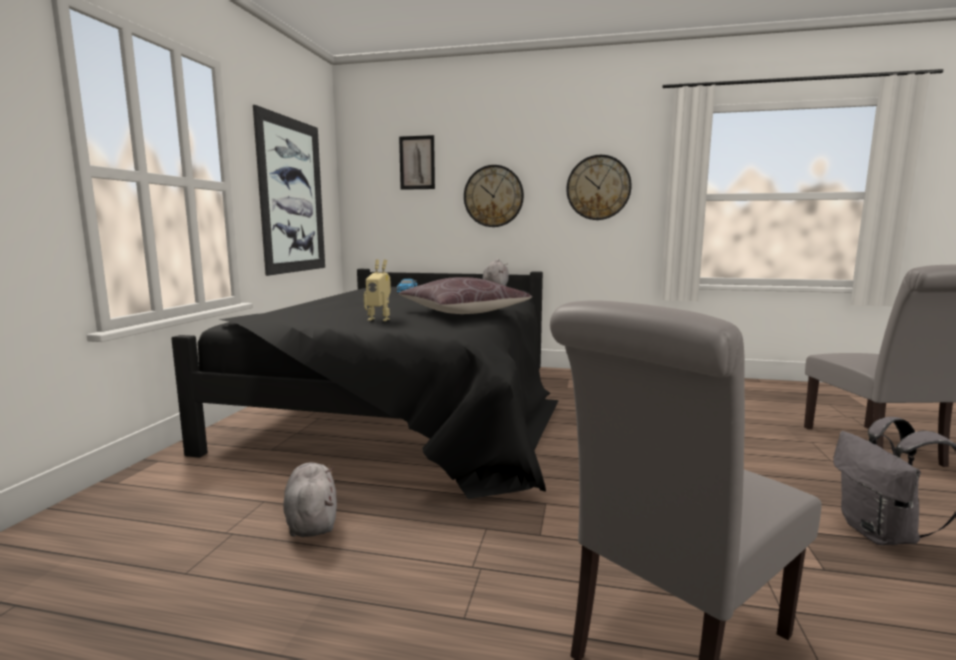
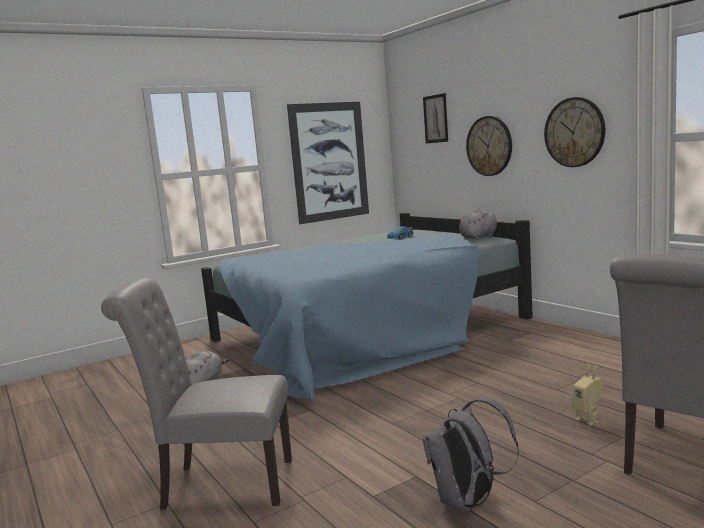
camera: 45 degrees right, 0 degrees up
black bed [171,269,559,499] -> blue bed [201,213,533,402]
toy robot [364,259,391,321] -> toy robot moved to [572,364,603,426]
brown pillow [398,277,532,314] -> none

